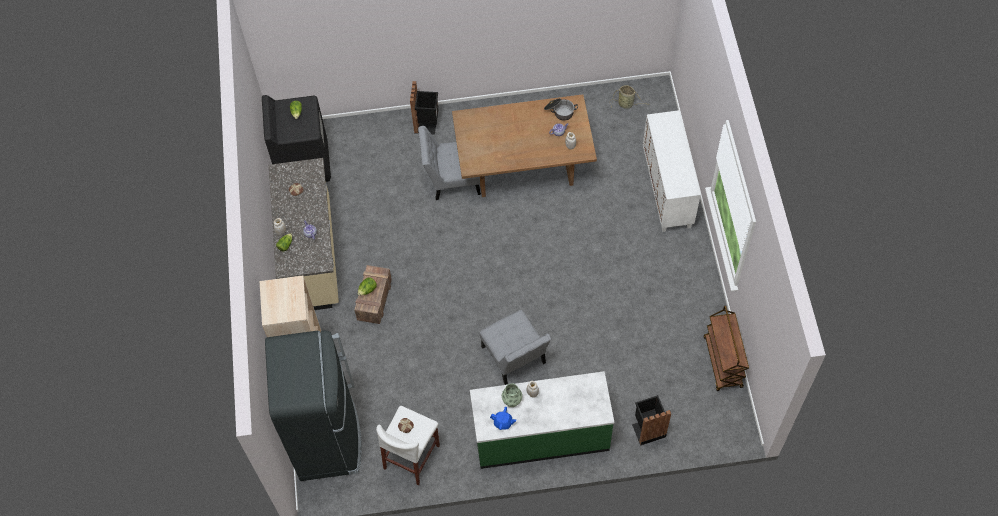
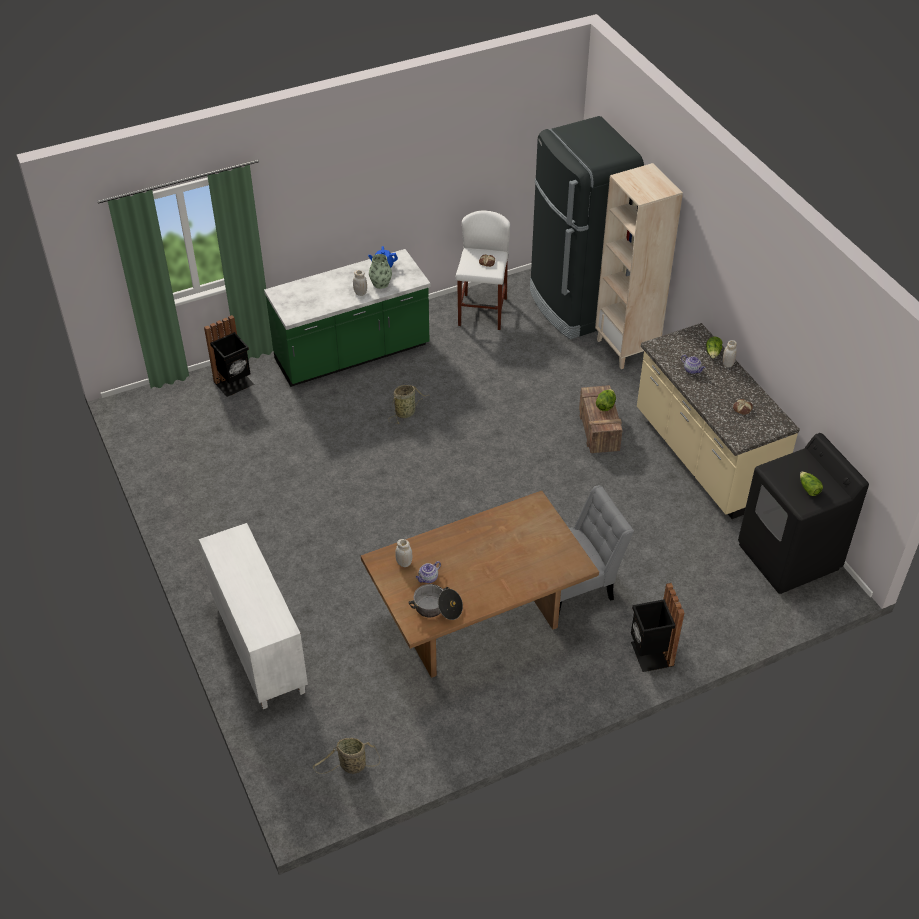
camera: 160 degrees right, 15 degrees down
grey chair [480,310,551,385] -> basket [388,385,429,424]
brown cart [704,306,749,391] -> none

